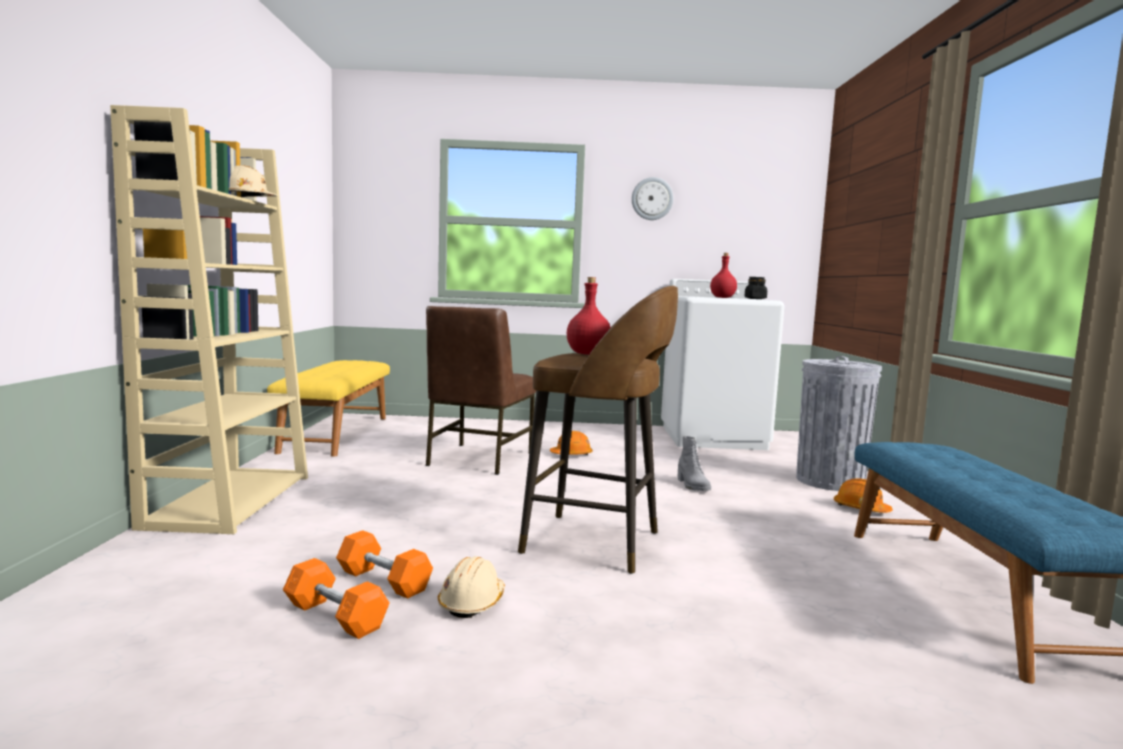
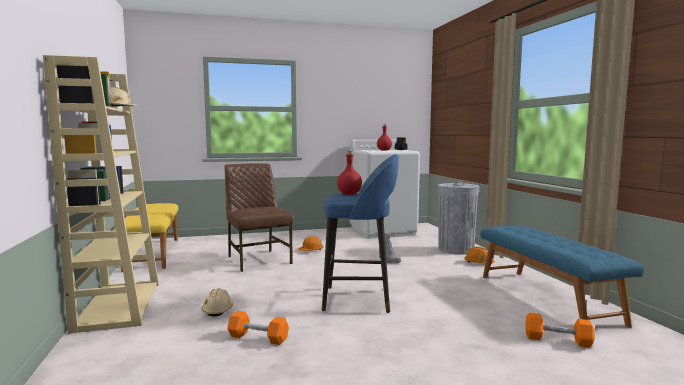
camera: 15 degrees left, 0 degrees up
orange dumbbell [283,558,389,639] -> orange dumbbell moved to [525,312,595,348]
brown chair [426,306,536,475] -> brown chair turned 150 degrees clockwise [224,163,293,272]
beige hard hat [438,556,505,618] -> beige hard hat moved to [202,288,233,317]
brown stool [518,286,678,574] -> blue stool [322,154,399,313]
wall clock [632,177,673,220] -> none

